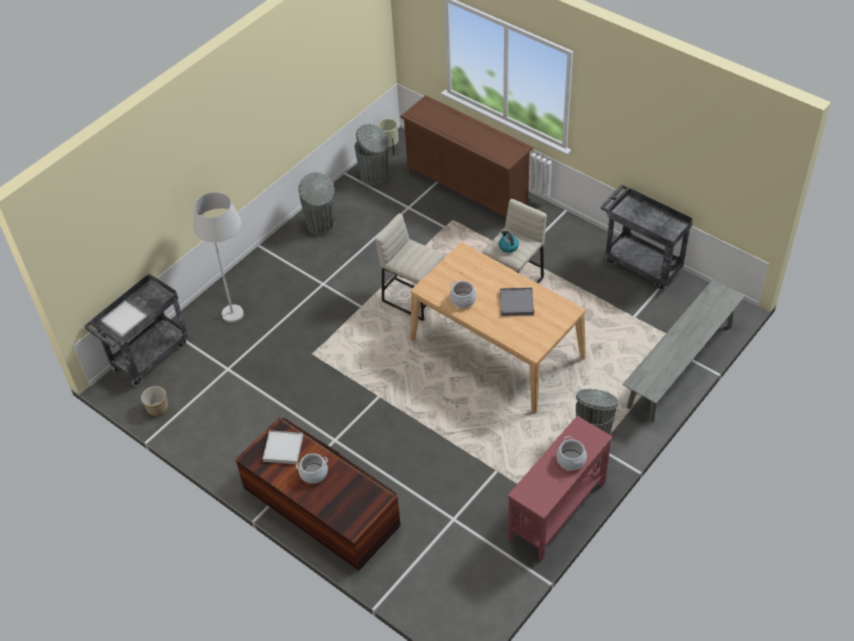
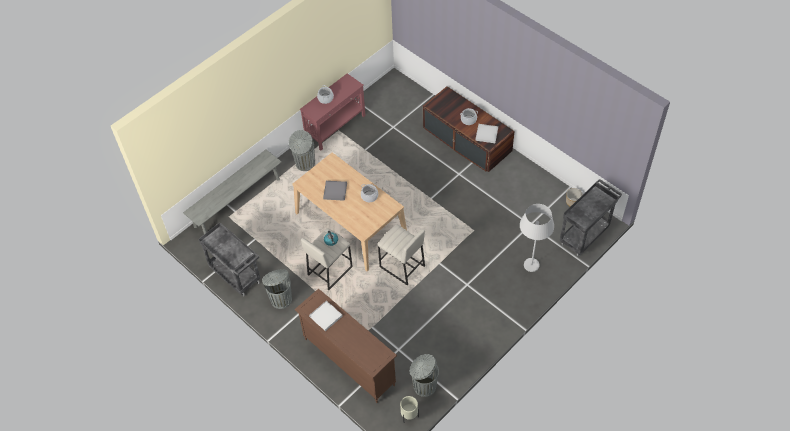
camera: 175 degrees left, 5 degrees up
white tray [101,301,147,337] -> white tray moved to [309,301,342,331]
grey trash can [299,172,335,235] -> grey trash can moved to [262,269,292,309]

